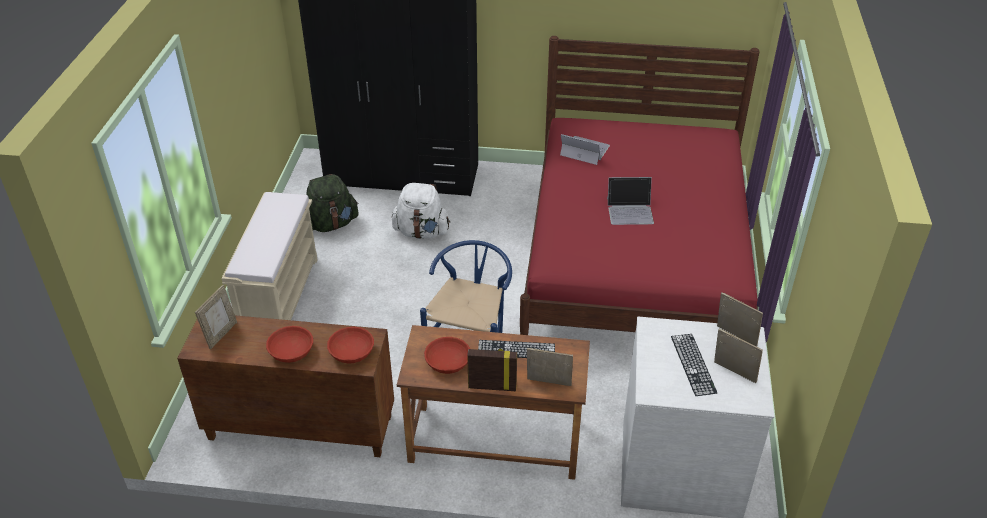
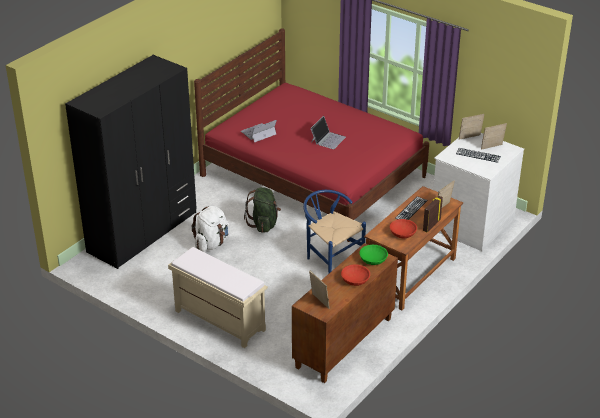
camera: 60 degrees left, 5 degrees down
green backpack [307,174,359,232] -> green backpack moved to [244,187,281,233]
red bowl [327,327,374,364] -> green bowl [359,245,388,265]

